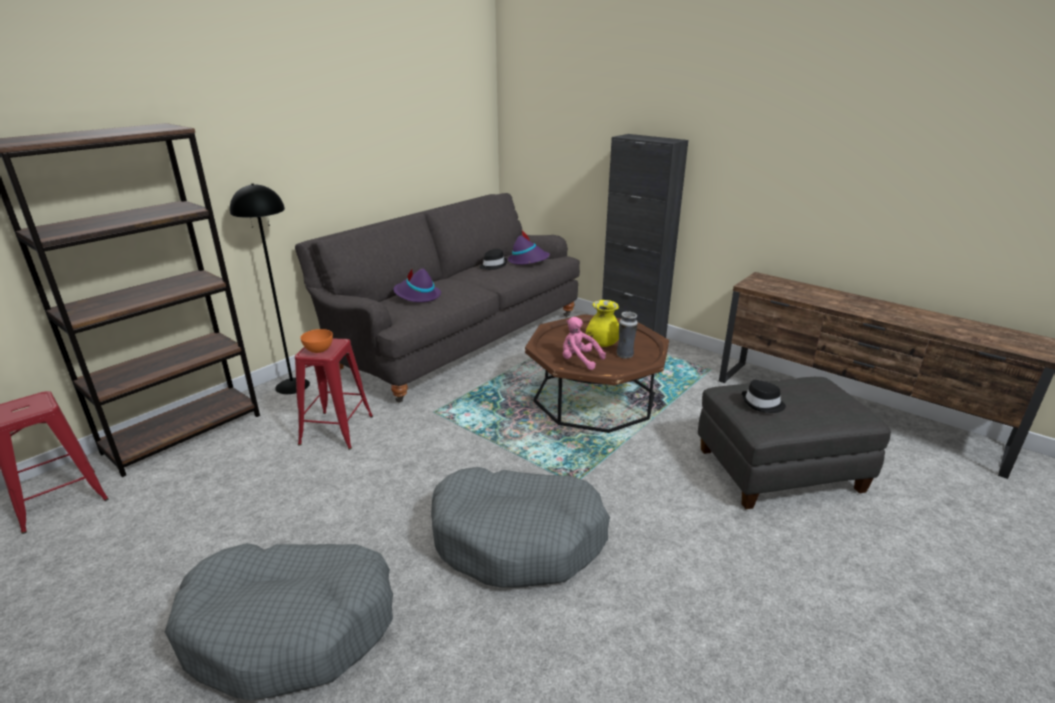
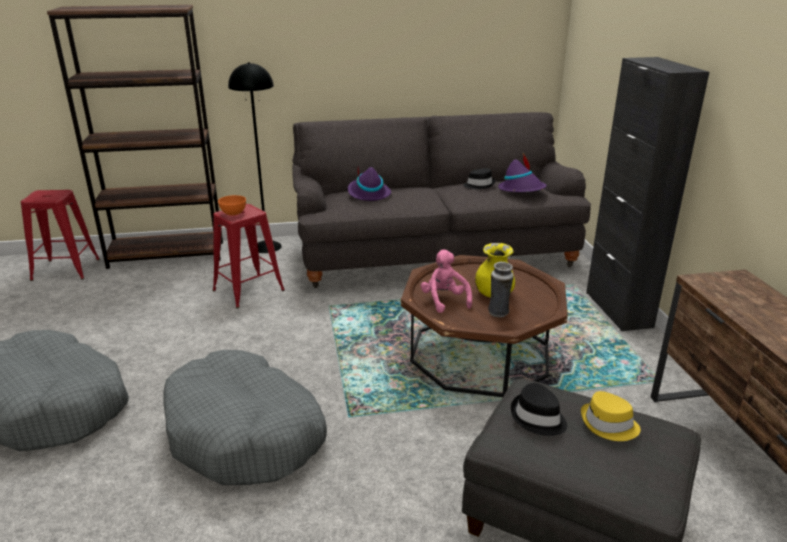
camera: 40 degrees right, 0 degrees up
none -> yellow hat [581,391,641,441]

